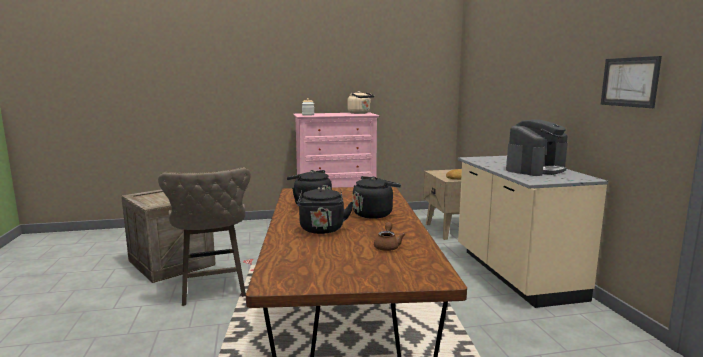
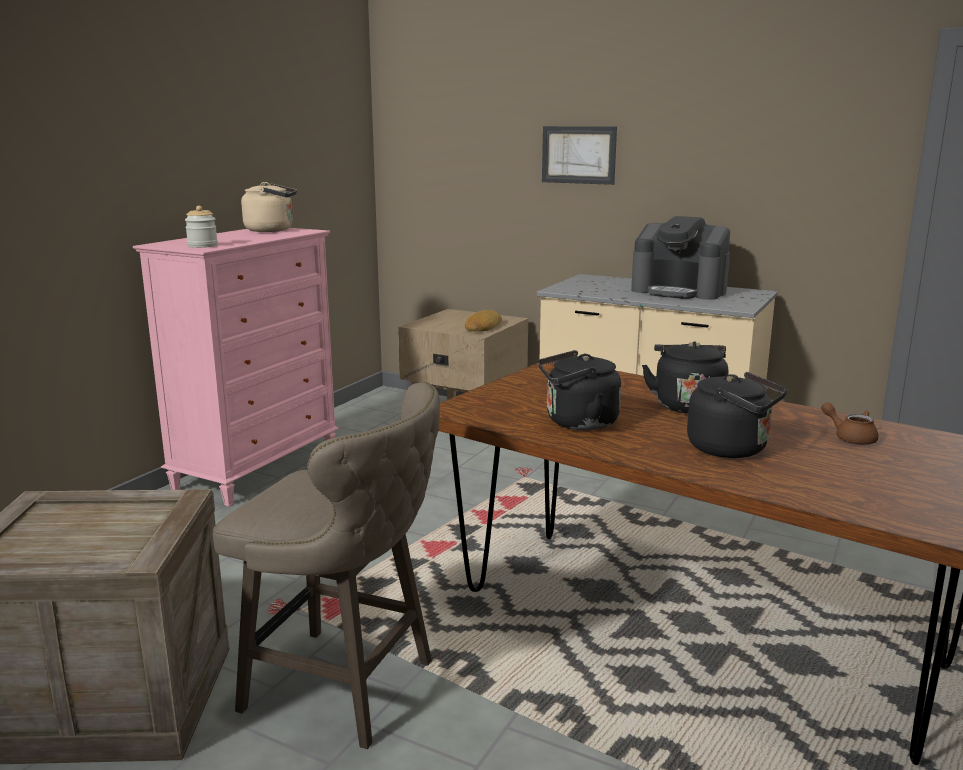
camera: 50 degrees left, 5 degrees up
coffee machine [506,119,568,176] -> coffee machine turned 120 degrees clockwise [631,216,730,300]
picture [601,56,662,108] -> picture moved to [542,126,617,185]

